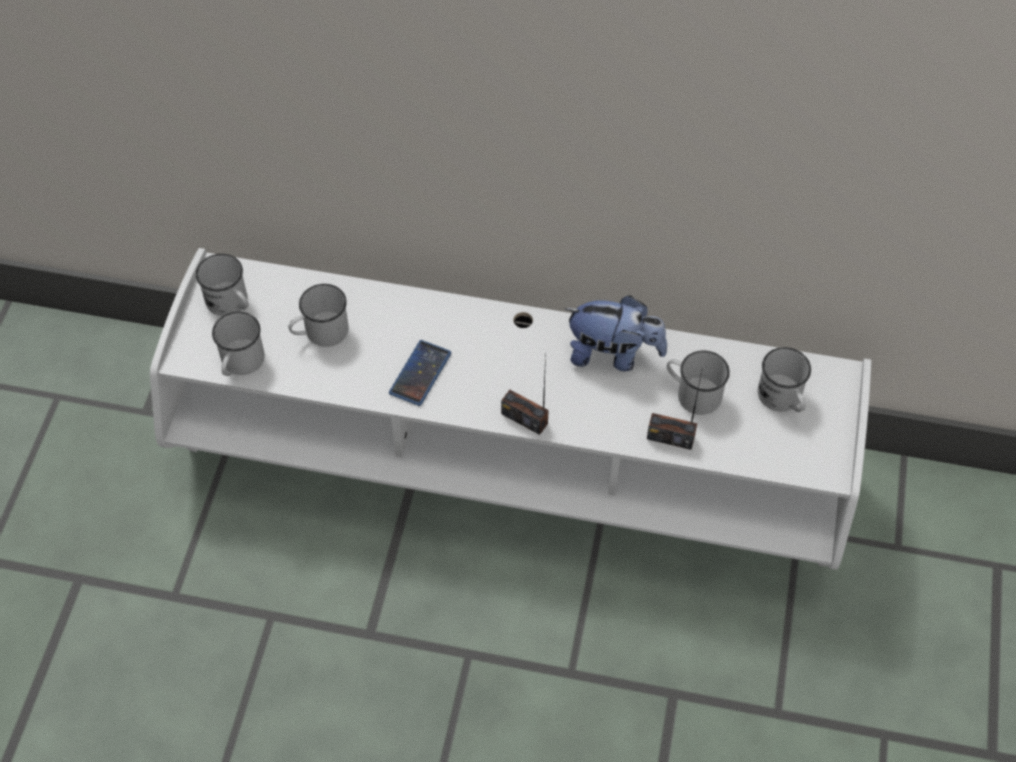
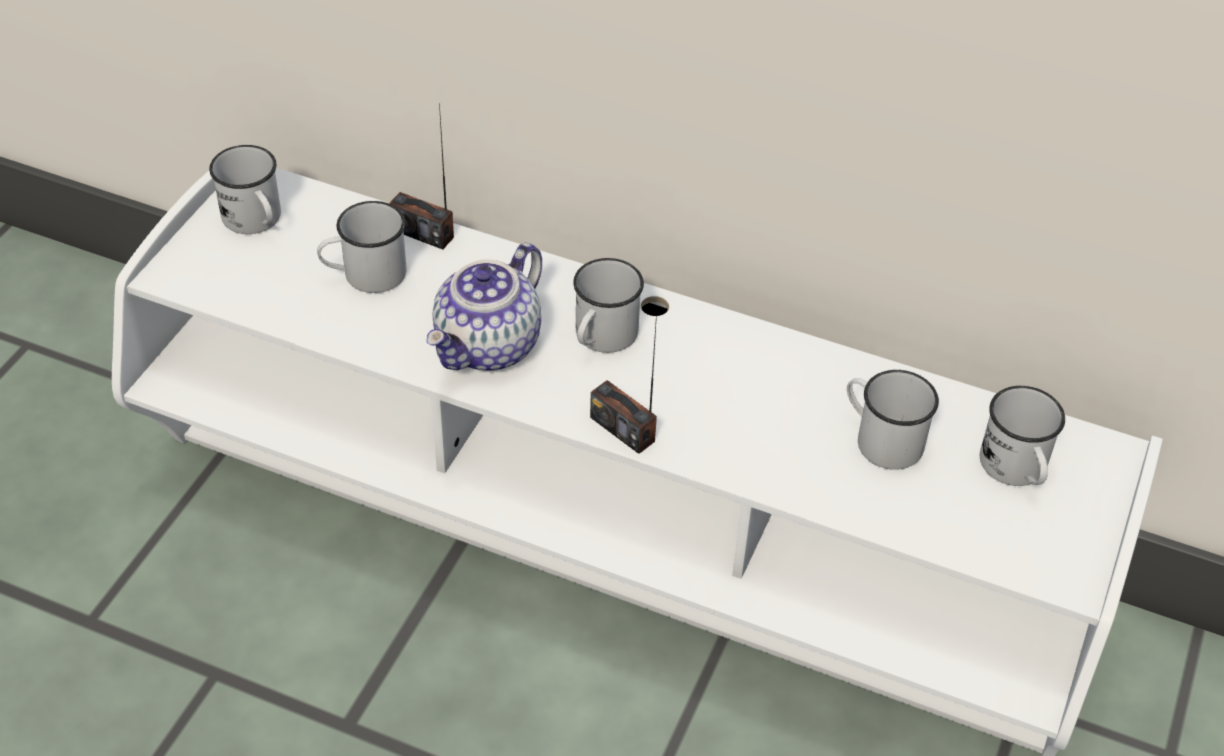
camera: 10 degrees right, 10 degrees down
white mug [212,312,265,376] -> white mug moved to [573,258,644,353]
phone [389,340,451,406] -> teapot [426,243,542,371]
plush toy [564,295,667,372] -> none
radio [647,367,703,450] -> radio moved to [389,103,454,249]

